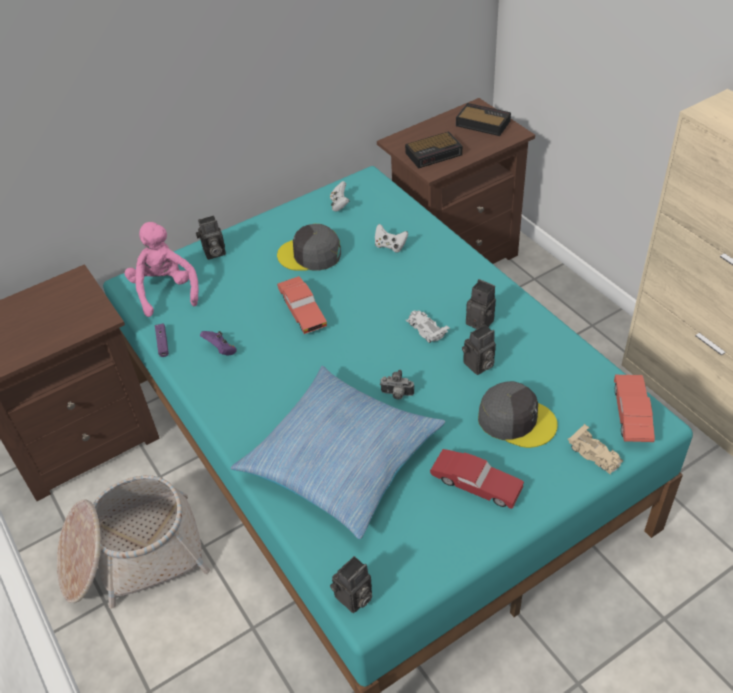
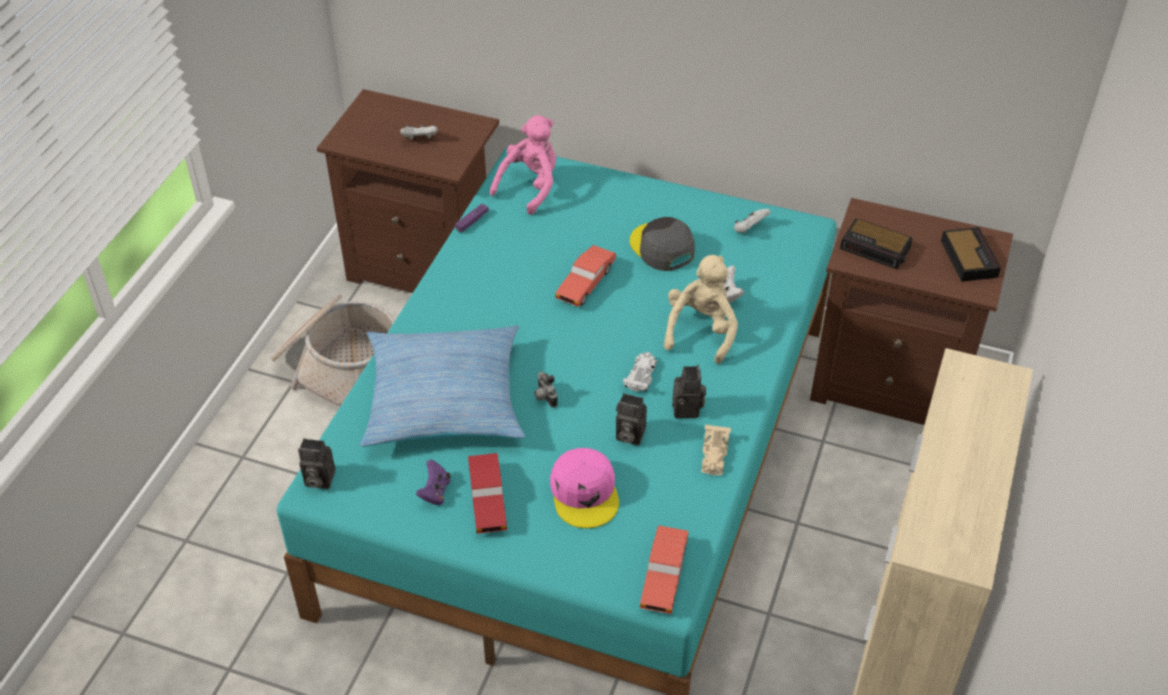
camera: 50 degrees right, 0 degrees up
camera [196,215,226,260] -> none
purple game controller [200,331,237,356] -> purple game controller moved to [416,460,451,505]
grey cap [478,381,558,448] -> pink cap [550,448,619,528]
beige toy car [568,424,623,475] -> beige toy car moved to [701,425,731,475]
red toy car [614,375,655,442] -> red toy car turned 135 degrees clockwise [640,525,689,614]
none -> white game controller [401,125,437,140]
none -> beige plush toy [663,255,738,364]

